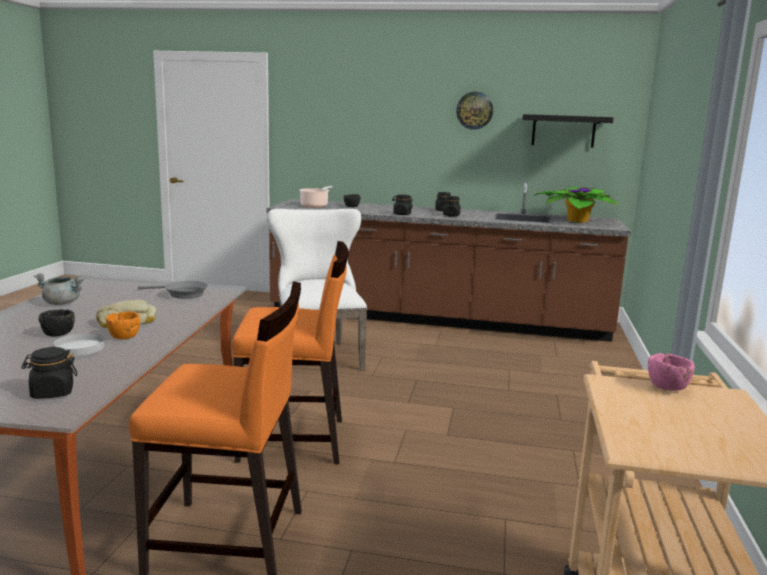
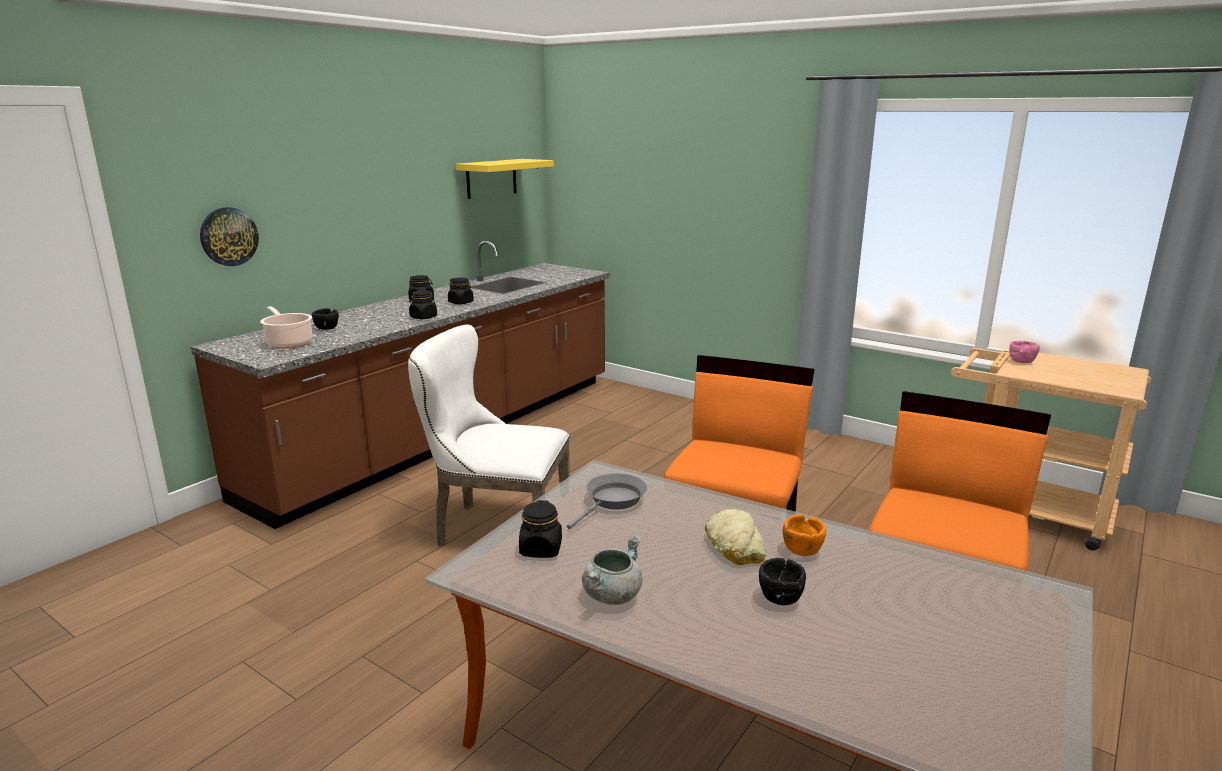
camera: 65 degrees left, 5 degrees up
black jar [21,347,77,399] -> black jar moved to [519,500,562,558]
white plate [53,333,105,356] -> none
wall clock [456,92,493,130] -> wall clock moved to [200,207,259,266]
black shelf [522,114,614,148] -> yellow shelf [456,159,554,199]
potted plant [535,187,619,222] -> none

